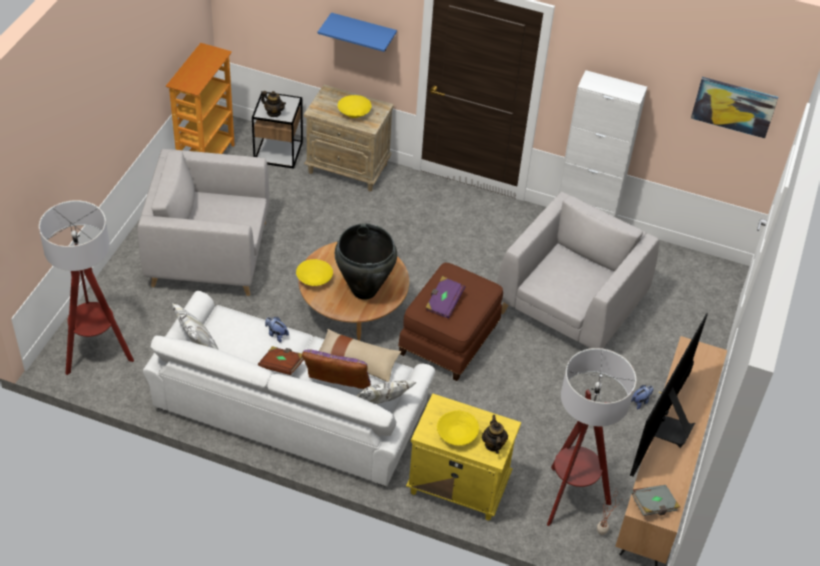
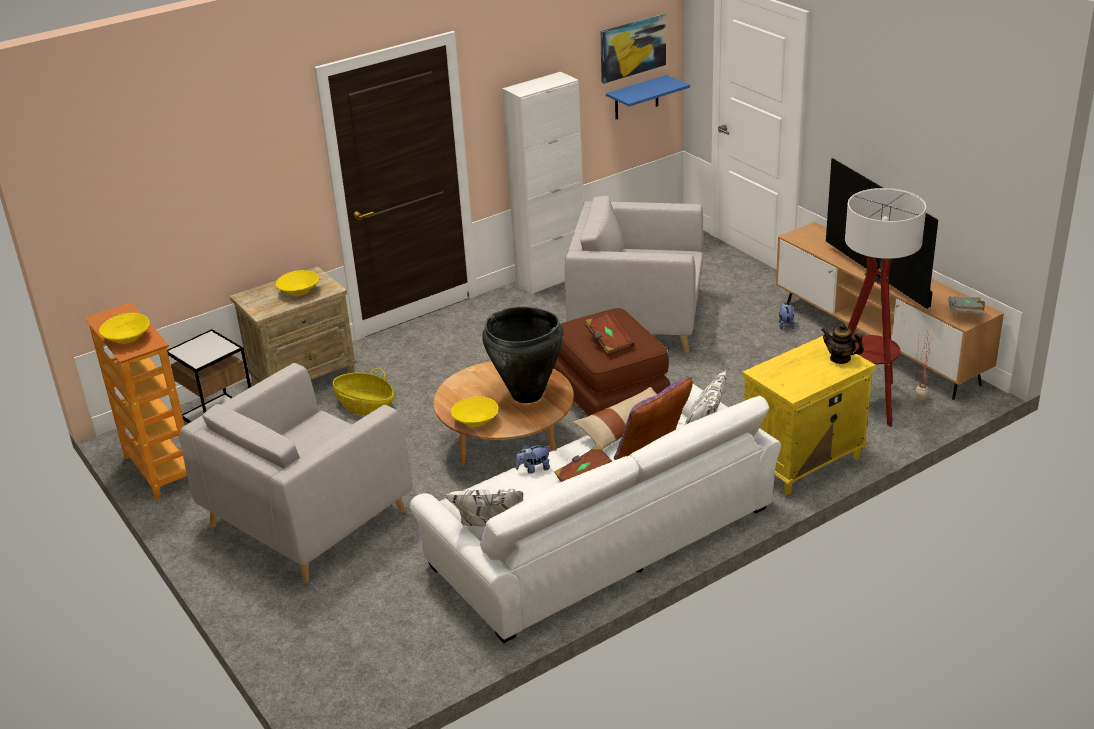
camera: 50 degrees left, 15 degrees down
floor lamp [39,200,134,375] -> none
teapot [261,91,286,117] -> none
blue shelf [318,13,397,52] -> blue shelf moved to [606,75,690,119]
purple book [425,276,465,319] -> brown book [585,313,634,356]
yellow bowl [437,410,479,446] -> yellow bowl moved to [99,313,150,344]
grey armchair [497,192,659,349] -> grey armchair turned 60 degrees counterclockwise [564,196,703,353]
none -> basket [333,368,395,416]

